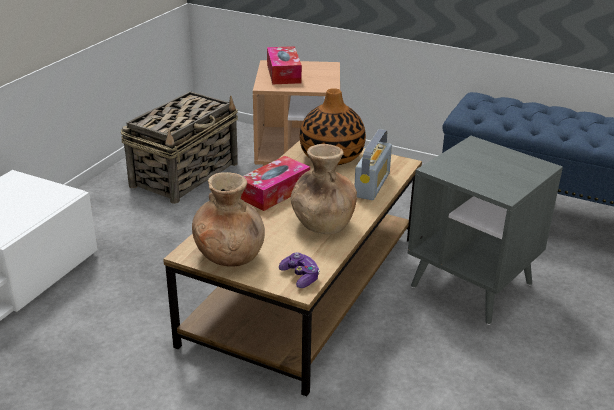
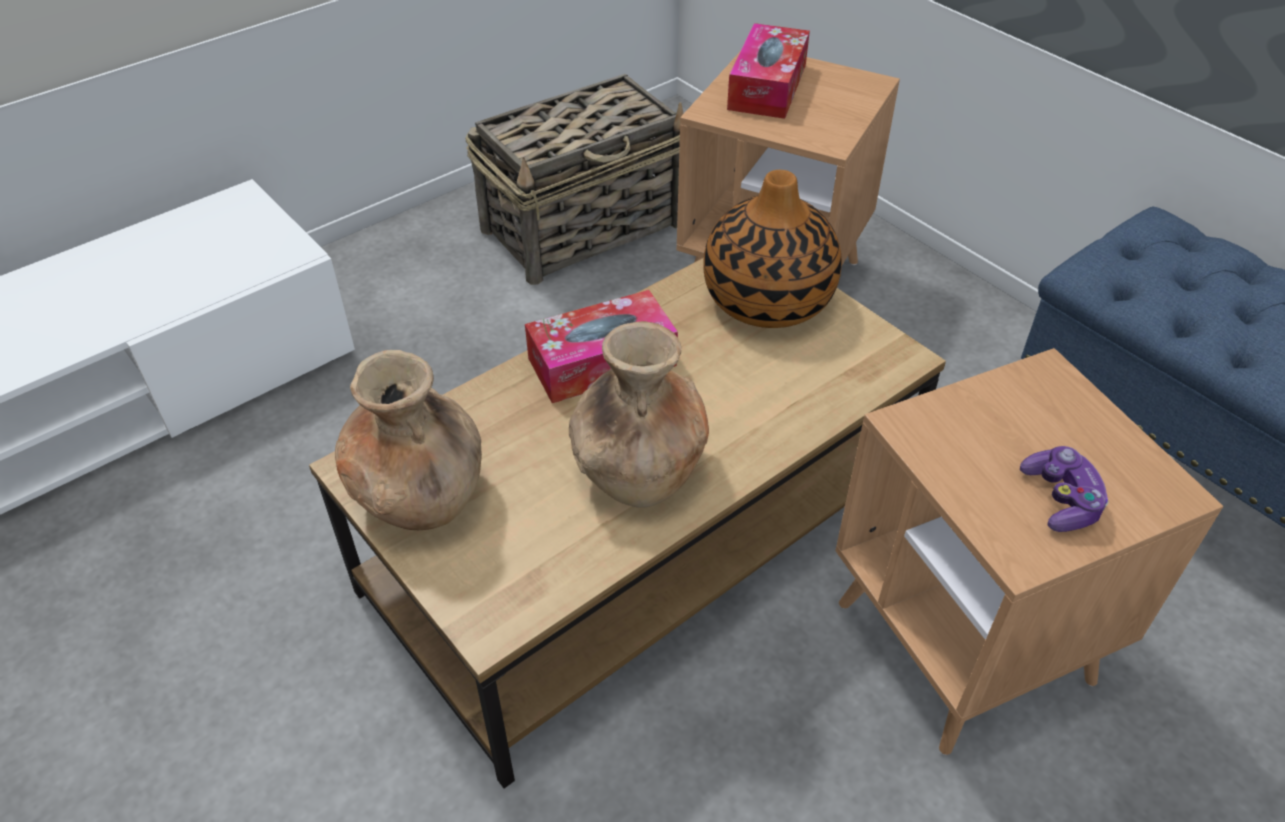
camera: 25 degrees right, 15 degrees up
game controller [279,252,320,288] -> game controller moved to [1020,446,1108,532]
radio [354,129,392,200] -> none
grey side table [408,136,563,325] -> brown side table [835,348,1223,755]

